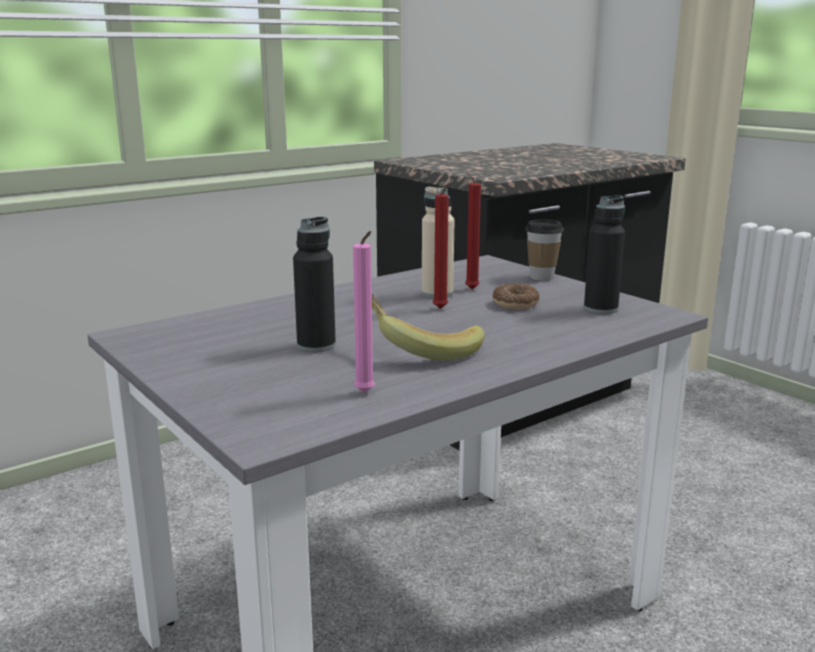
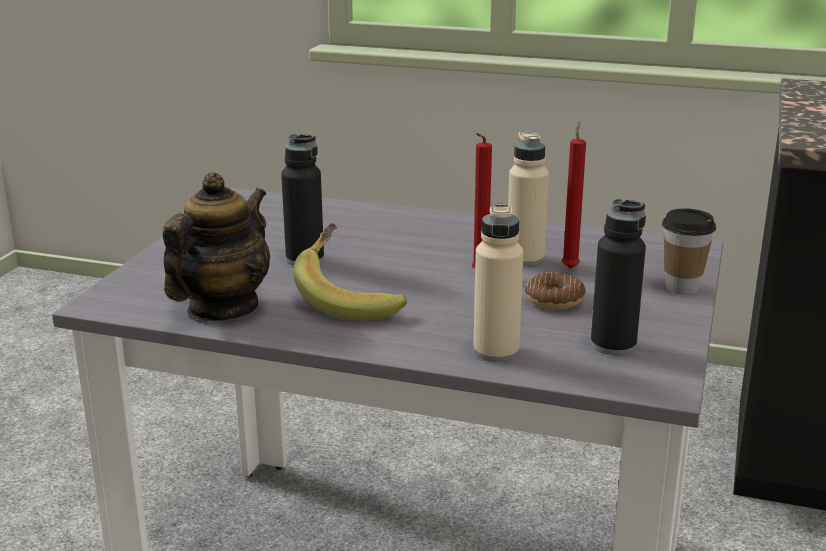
camera: 55 degrees right, 5 degrees up
pink candle [353,231,375,393] -> teapot [163,172,270,320]
none -> beige bottle [473,203,524,362]

